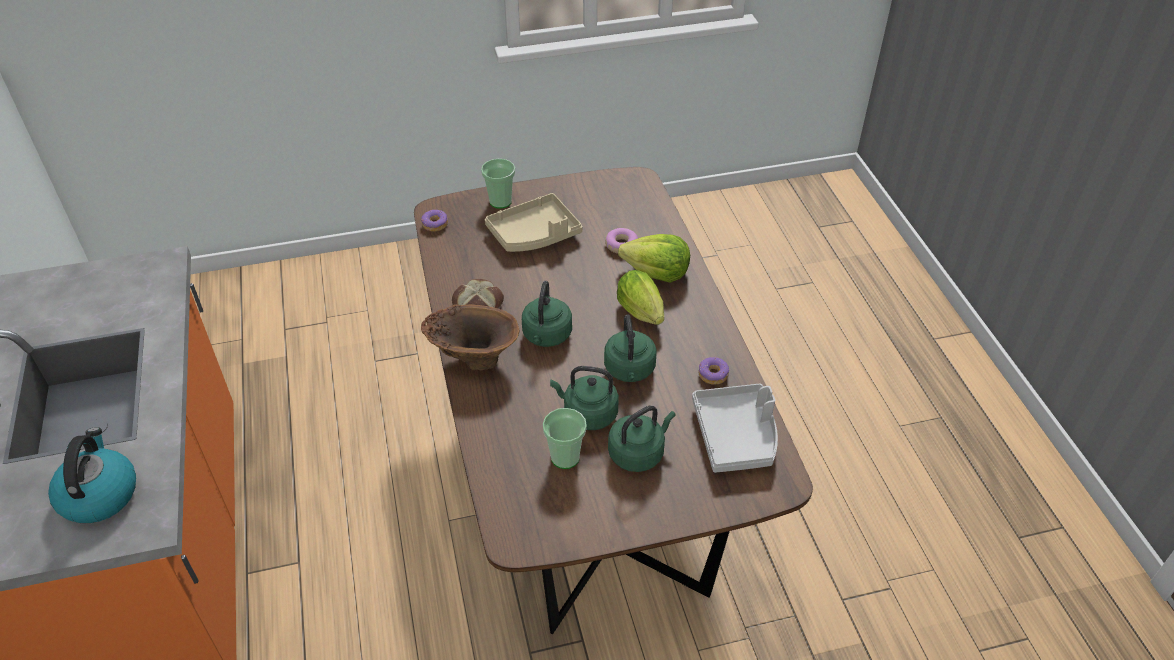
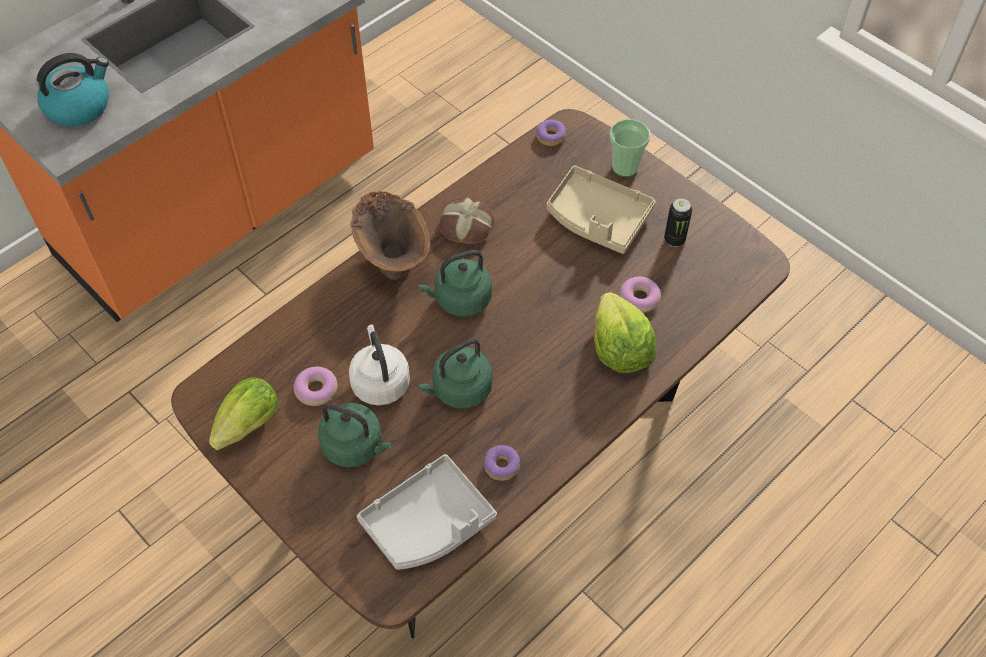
camera: 60 degrees right, 10 degrees up
cup [543,408,587,469] -> donut [293,367,337,406]
green kettle [550,366,619,430] -> white kettle [349,324,410,406]
lettuce [617,270,664,325] -> lettuce moved to [209,377,278,450]
none -> can [664,198,692,247]

